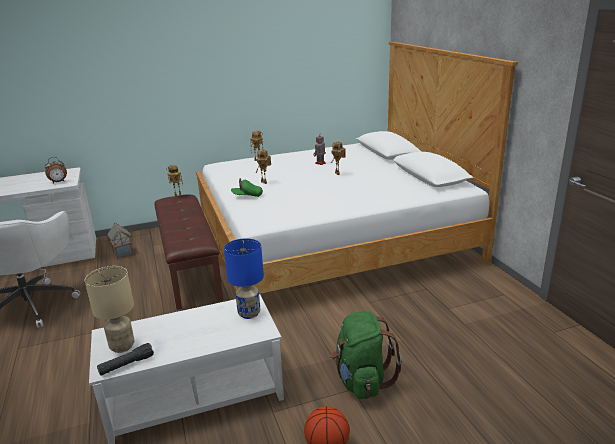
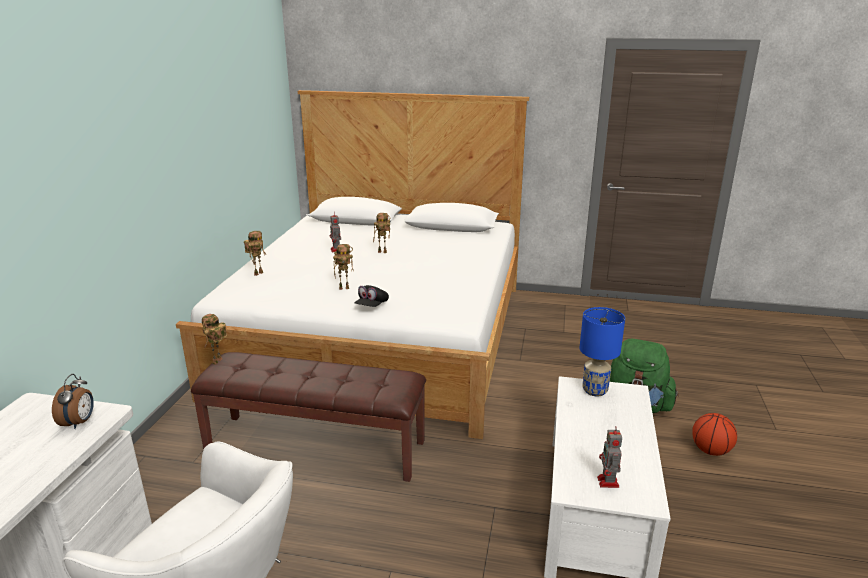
camera: 60 degrees left, 0 degrees up
beige table lamp [85,266,134,353] -> toy robot [597,426,622,488]
black flashlight [97,343,154,375] -> none
toy house [107,223,133,259] -> none
green cap [231,178,263,197] -> black cap [355,285,389,307]

